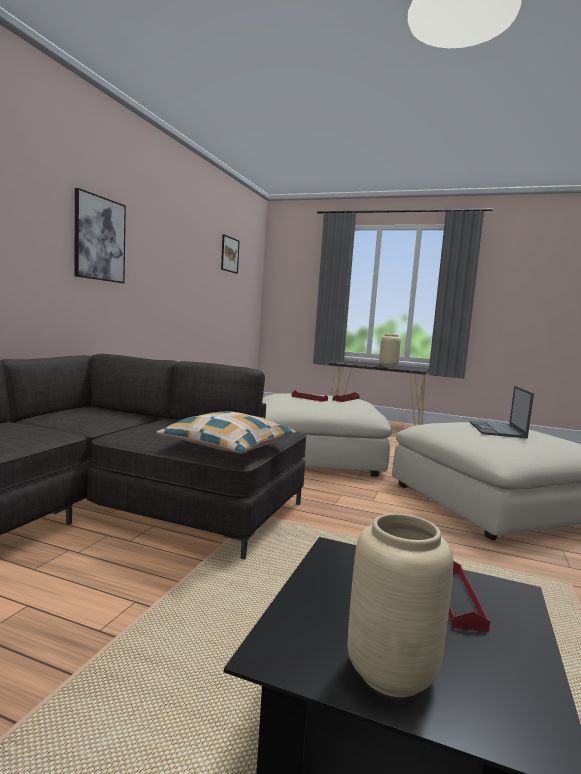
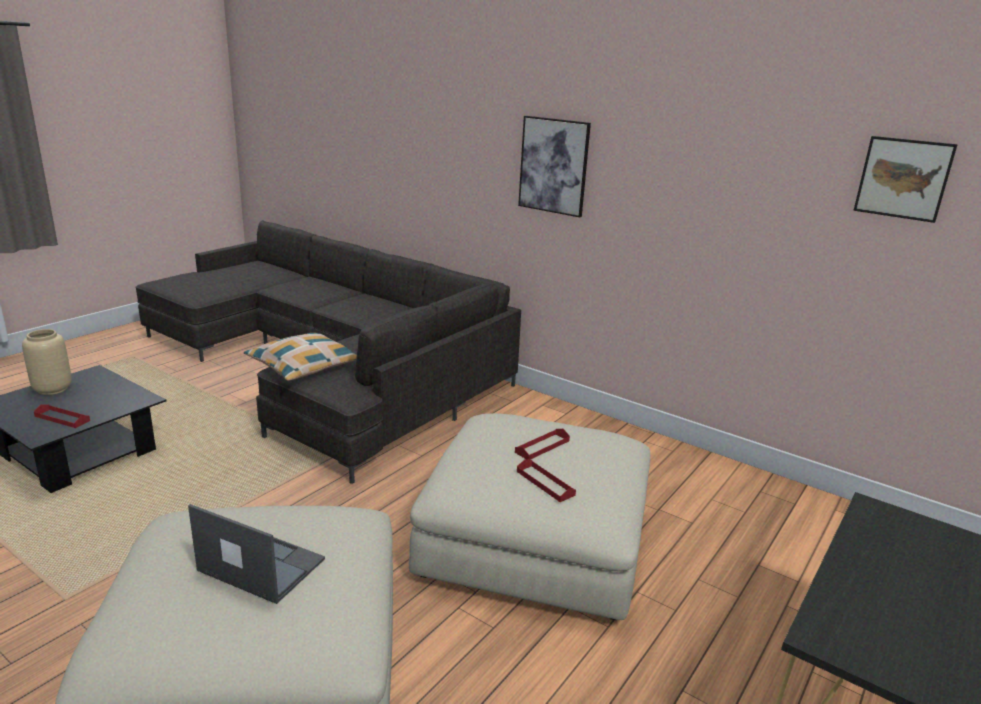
camera: 105 degrees right, 15 degrees up
beige vase [379,334,401,367] -> none

